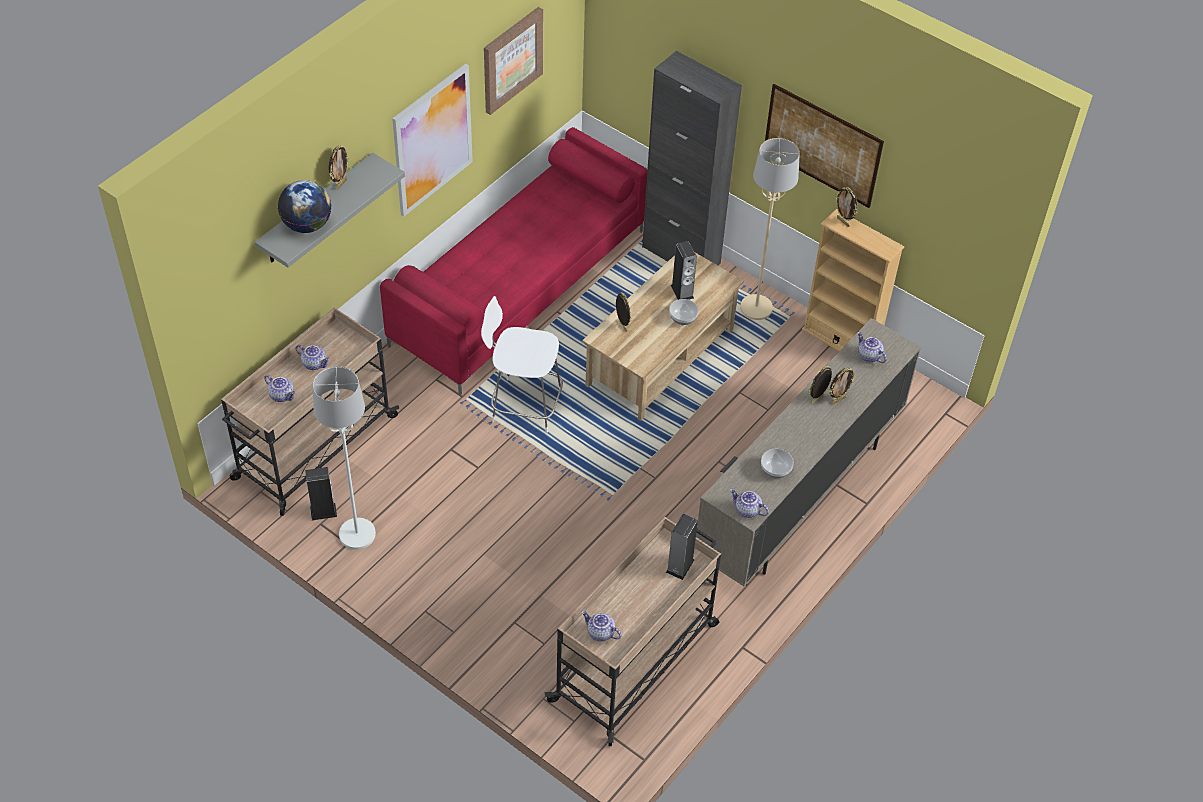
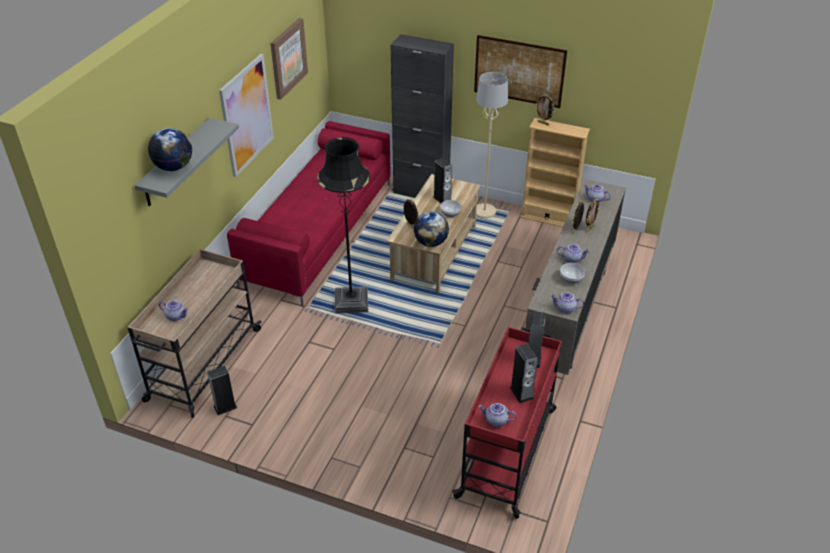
camera: 15 degrees left, 10 degrees down
teapot [296,345,330,370] -> teapot moved to [557,244,590,263]
white floor lamp [313,366,376,550] -> none
picture frame [329,145,349,190] -> none
white stool [481,296,563,433] -> black floor lamp [317,137,370,314]
beige cart [545,517,721,746] -> red cart [452,327,562,519]
none -> globe [414,212,449,247]
none -> speaker [510,344,538,403]

